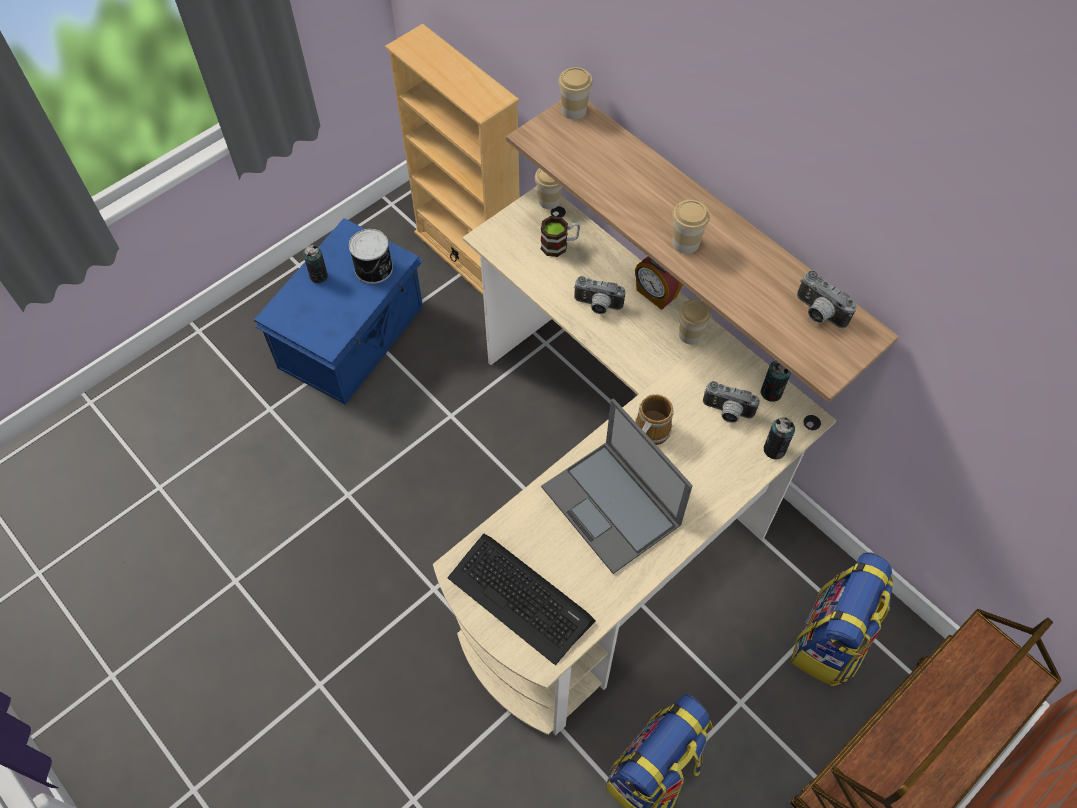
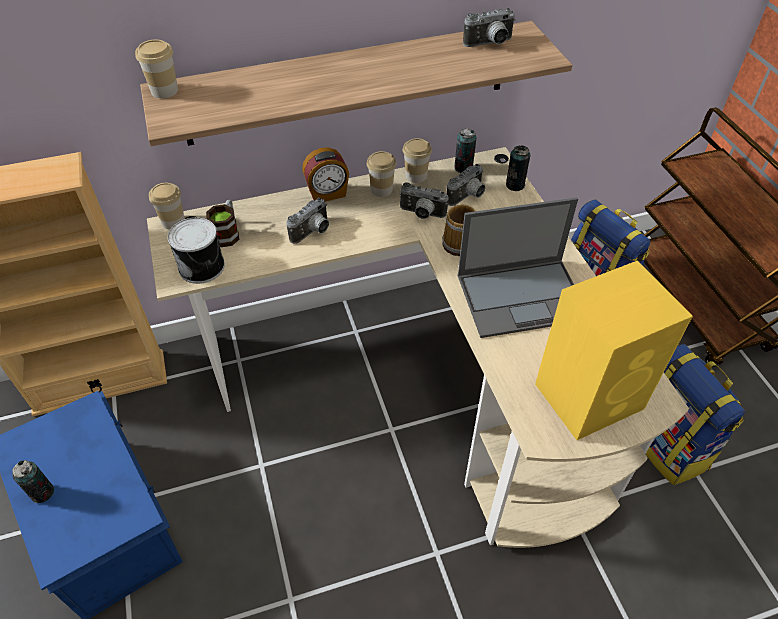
camera: 65 degrees left, 10 degrees down
can [349,229,393,284] -> can moved to [167,217,225,284]
keyboard [448,533,596,665] -> yellow speaker [535,260,693,440]
cup [672,200,710,254] -> cup moved to [403,138,432,183]
none -> camera [399,182,449,219]

